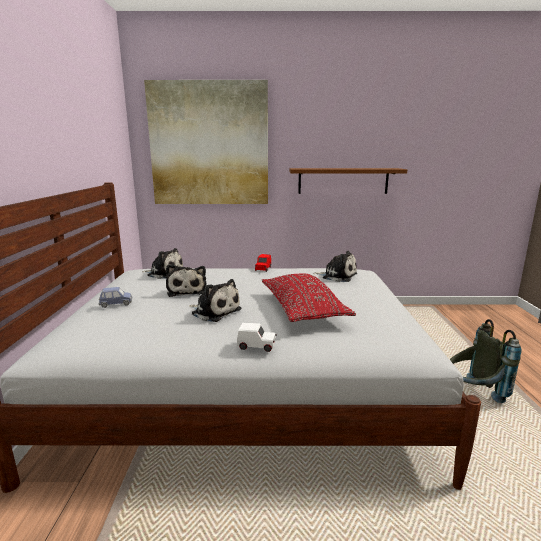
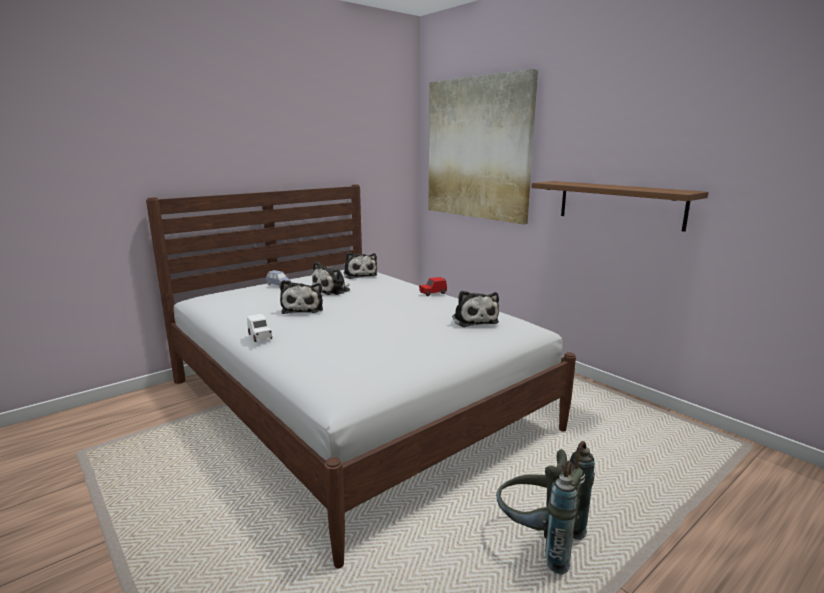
camera: 50 degrees right, 0 degrees up
red pillow [262,274,356,322] -> none

